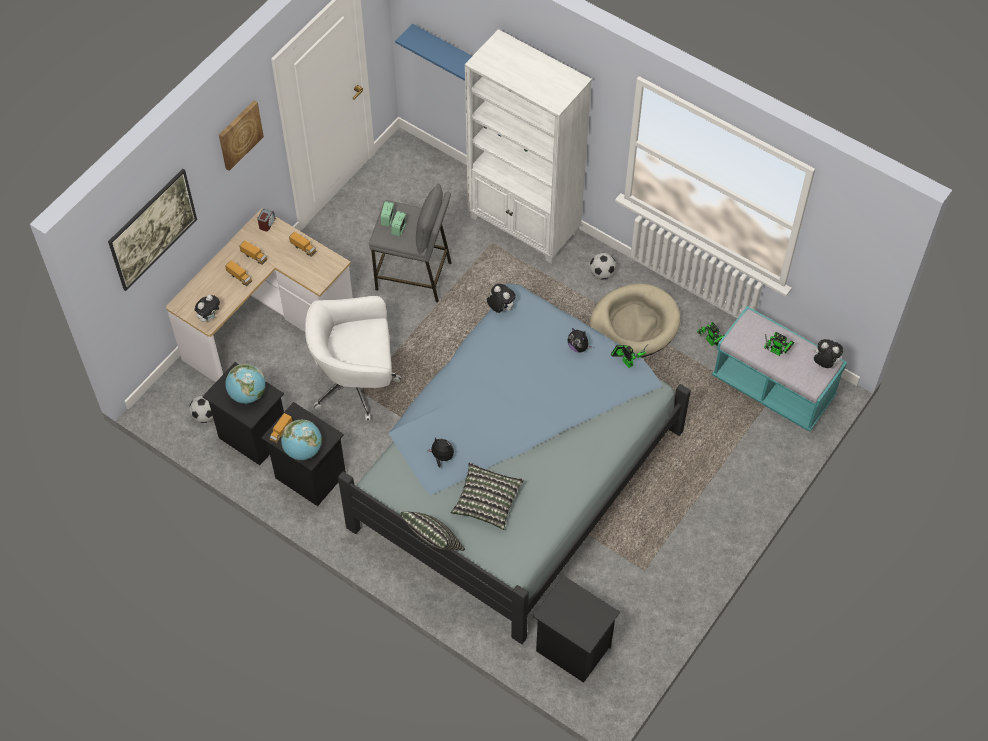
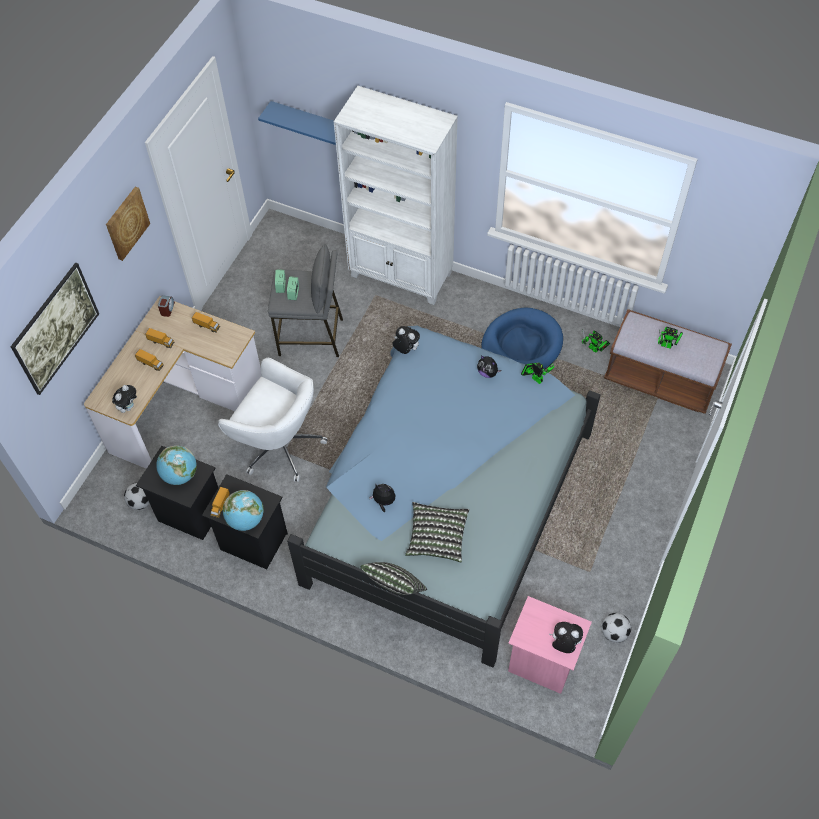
camera: 10 degrees left, 0 degrees up
white office chair [305,296,401,421] -> white office chair turned 135 degrees counterclockwise [218,358,328,482]
black nightstand [533,575,620,683] -> pink nightstand [508,596,592,694]
beige dog bed [589,284,681,358] -> blue dog bed [481,308,563,369]
football [590,253,616,279] -> football moved to [602,613,631,643]
turquoise bench [712,306,847,432] -> brown bench [604,309,732,414]
plush toy [812,339,843,368] -> plush toy moved to [549,622,583,653]

